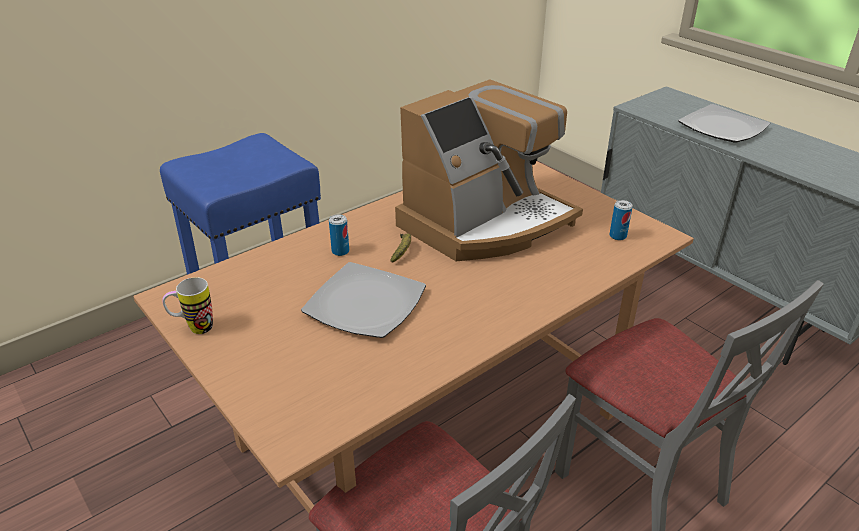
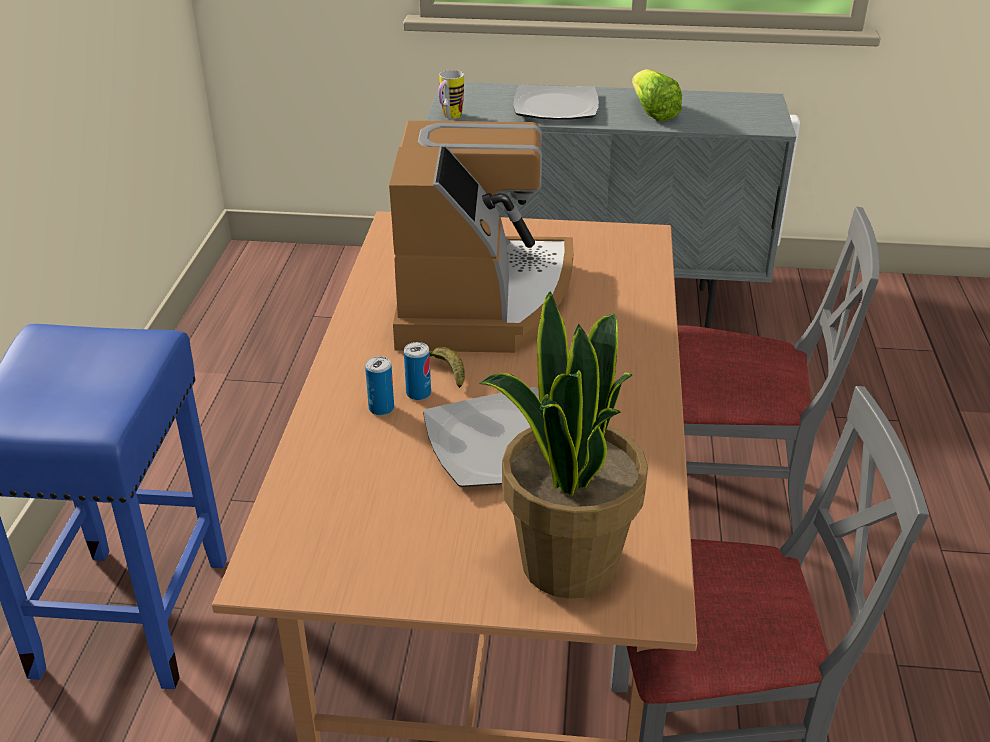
camera: 45 degrees left, 0 degrees up
mug [162,277,213,334] -> mug moved to [438,70,464,119]
can [609,200,633,240] -> can moved to [404,342,431,400]
none -> potted plant [479,291,648,599]
none -> lettuce [632,69,682,121]

